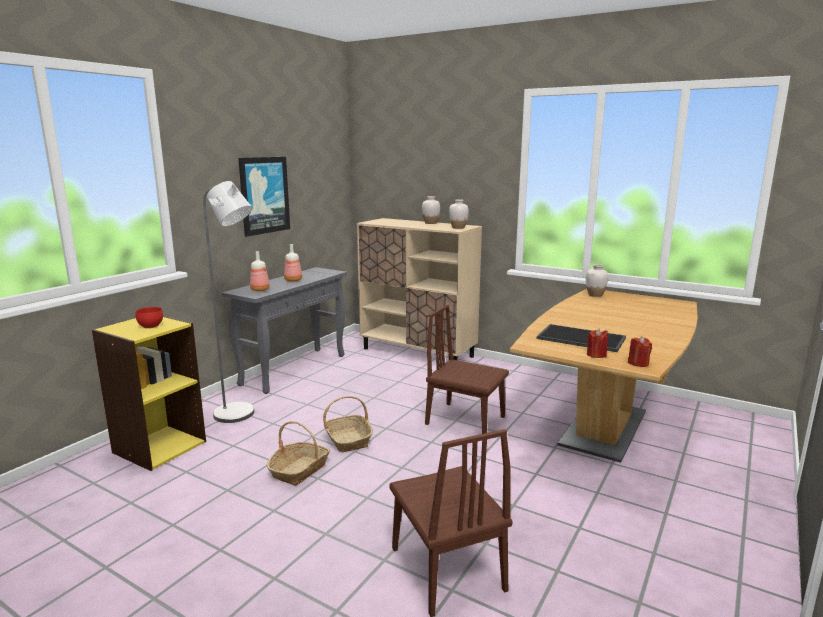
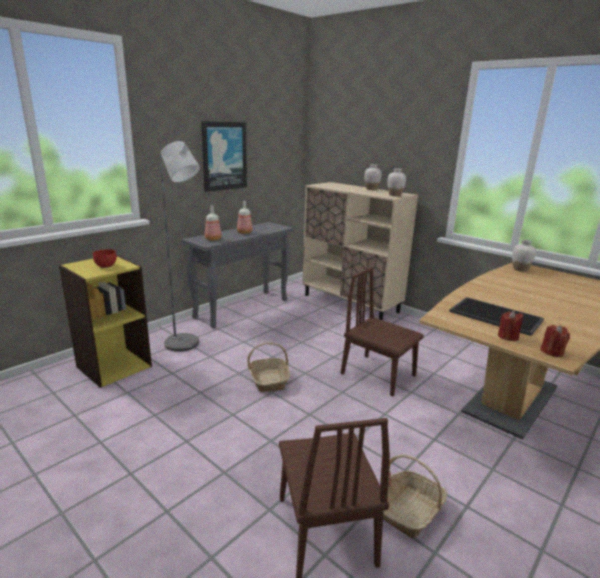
camera: 10 degrees right, 5 degrees up
basket [267,421,330,486] -> basket moved to [383,454,447,539]

